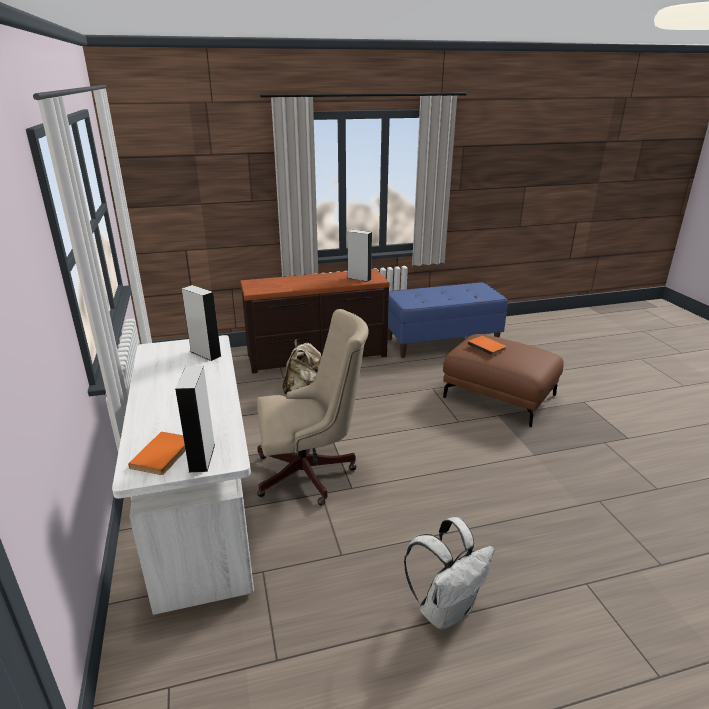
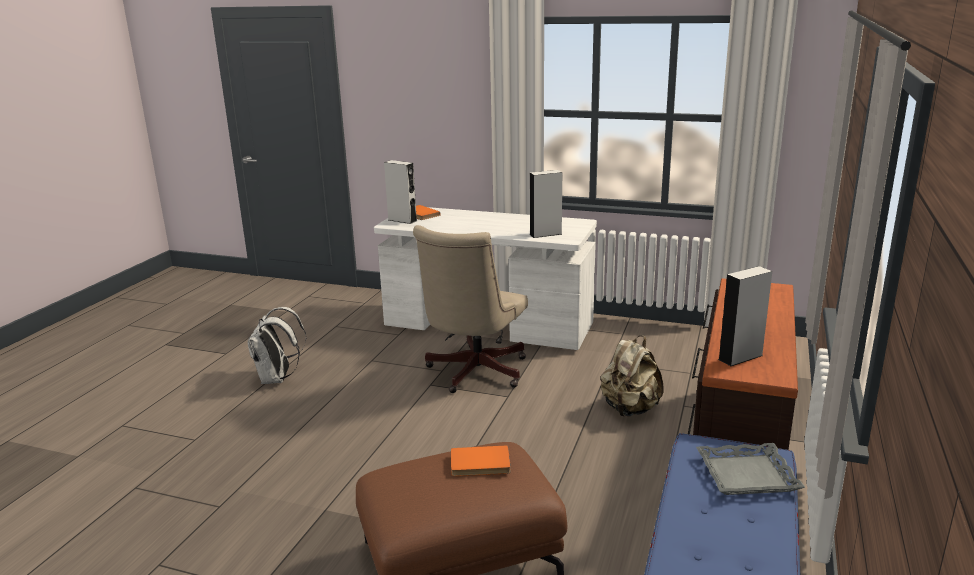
camera: 125 degrees right, 5 degrees down
none -> grey tray [696,443,805,495]

